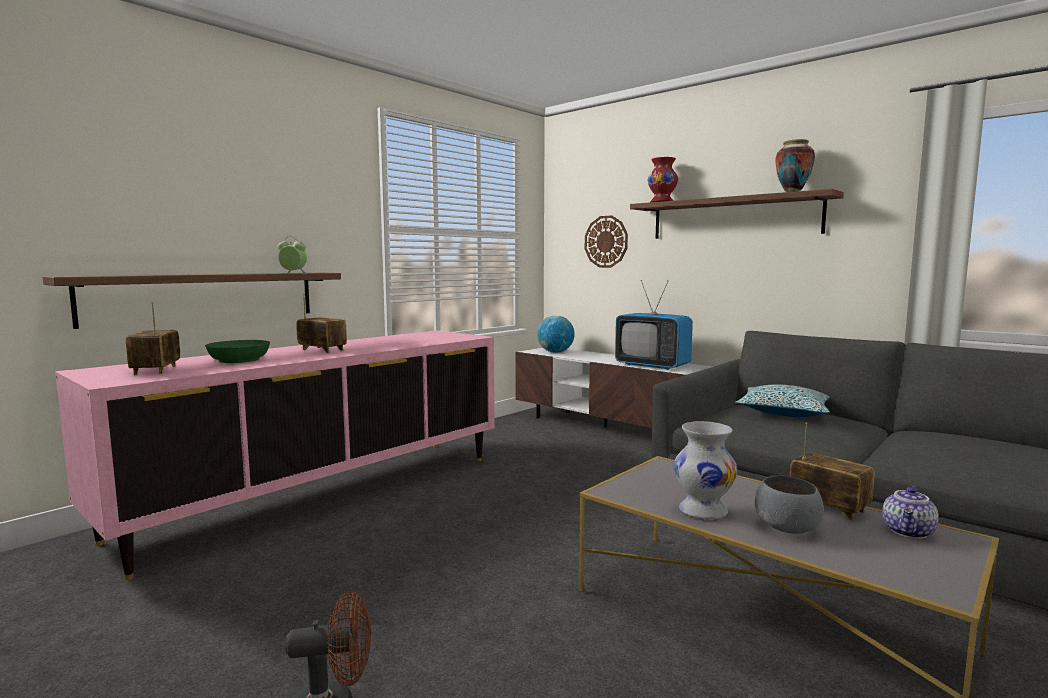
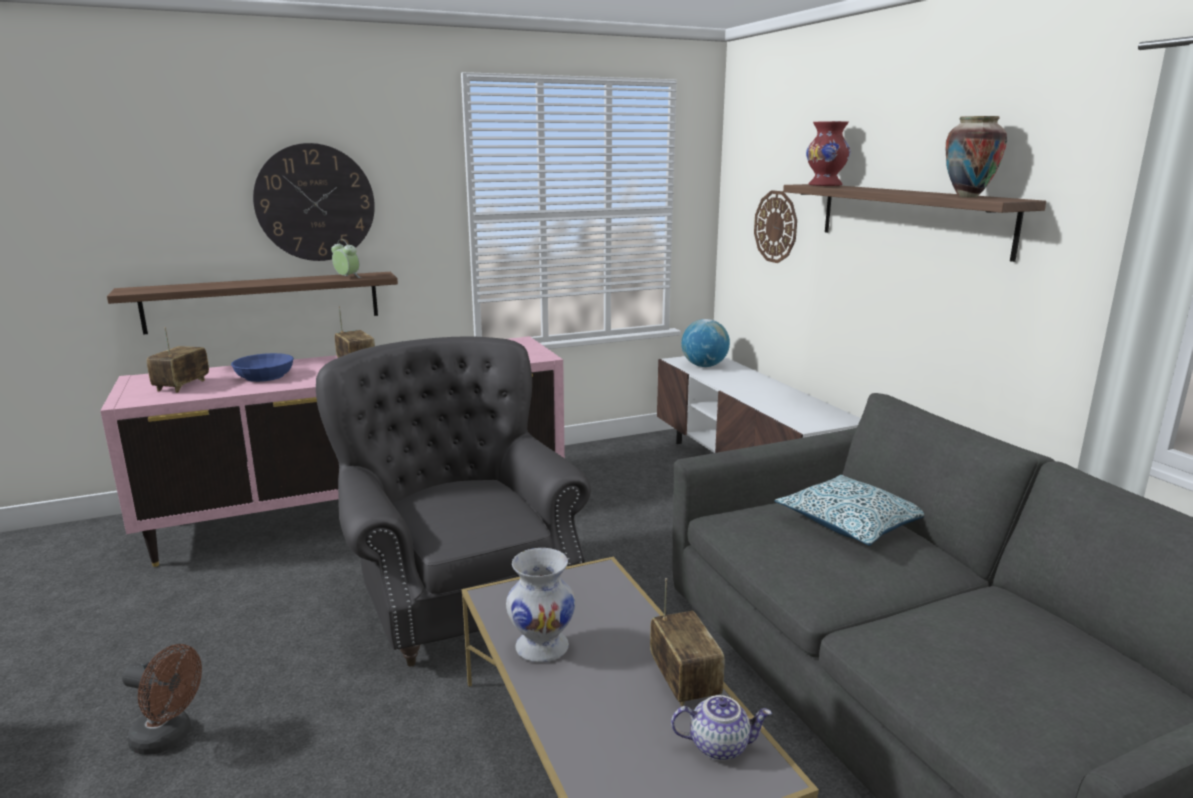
camera: 25 degrees right, 10 degrees up
green bowl [205,340,270,363] -> blue bowl [231,353,294,382]
television [615,280,693,370] -> none
grey bowl [755,476,824,534] -> none
teapot [882,486,939,539] -> teapot turned 150 degrees counterclockwise [671,695,772,761]
none -> wall clock [253,143,375,261]
none -> grey armchair [316,336,591,666]

